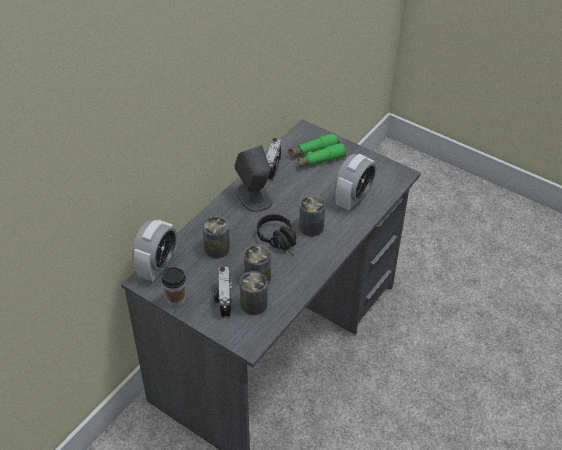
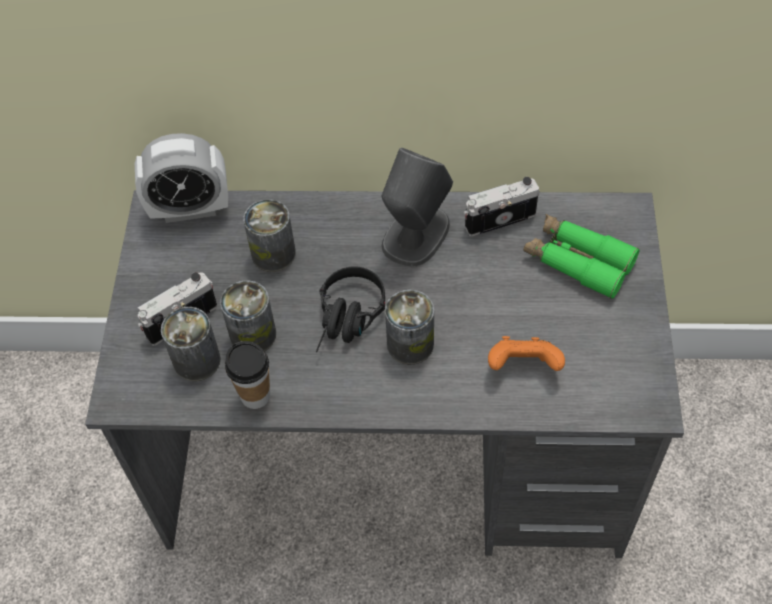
camera: 60 degrees right, 10 degrees up
cup [161,267,186,308] -> cup moved to [225,341,270,409]
alarm clock [335,154,376,210] -> orange game controller [488,336,565,371]

